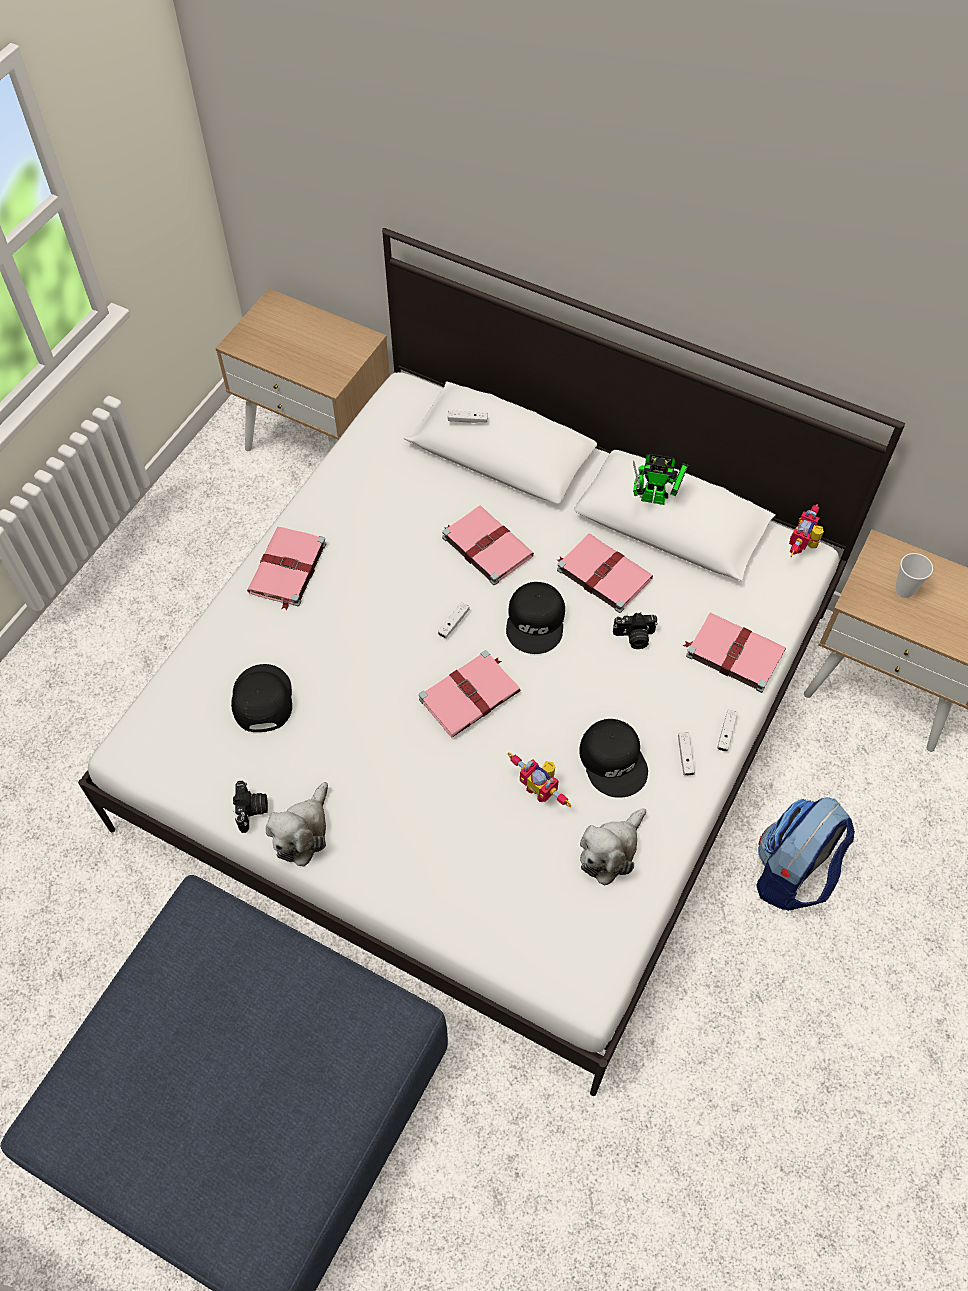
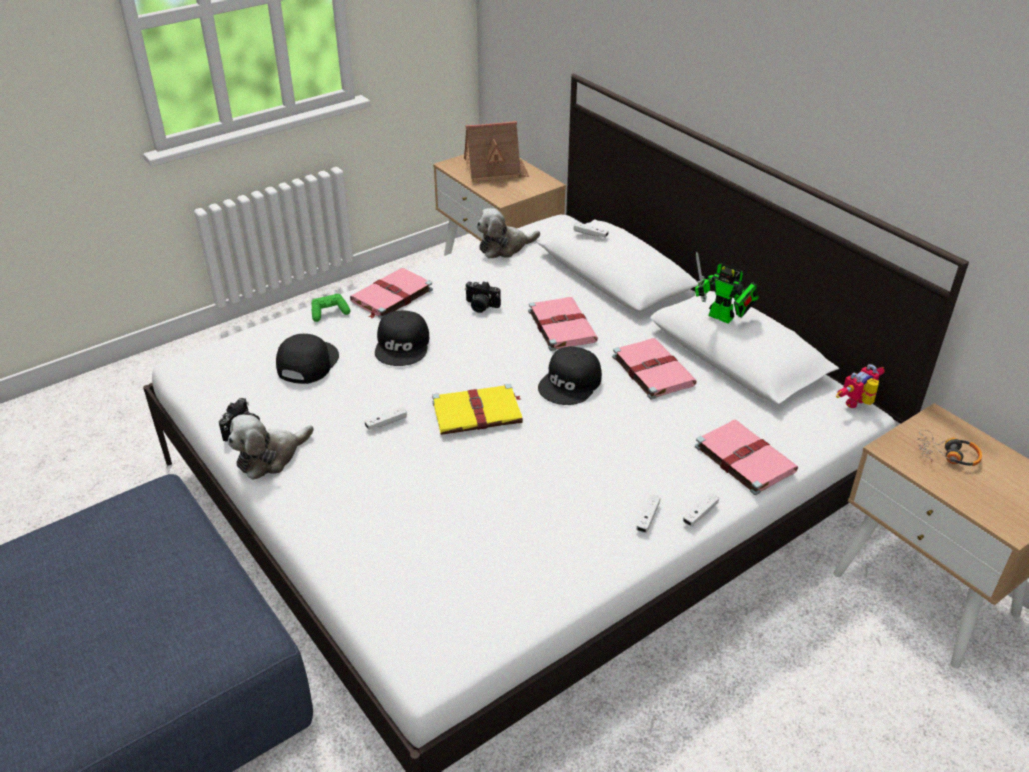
camera: 25 degrees right, 20 degrees down
pink book [419,650,520,738] -> yellow book [432,384,523,435]
white game controller [438,602,469,638] -> white game controller moved to [365,407,407,430]
toy robot [508,752,572,807] -> none
black cap [579,719,648,798] -> black cap moved to [375,311,429,366]
plush toy [580,808,646,886] -> plush toy moved to [476,208,540,258]
camera [613,613,658,649] -> camera moved to [465,281,501,313]
backpack [756,797,855,911] -> none
cup [895,553,933,598] -> headphones [917,430,982,466]
none -> green game controller [312,294,351,322]
none -> toy house [464,121,530,182]

